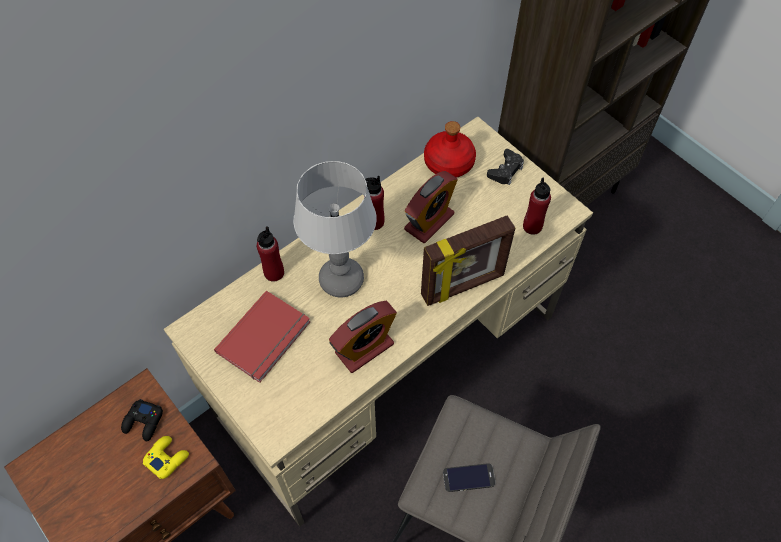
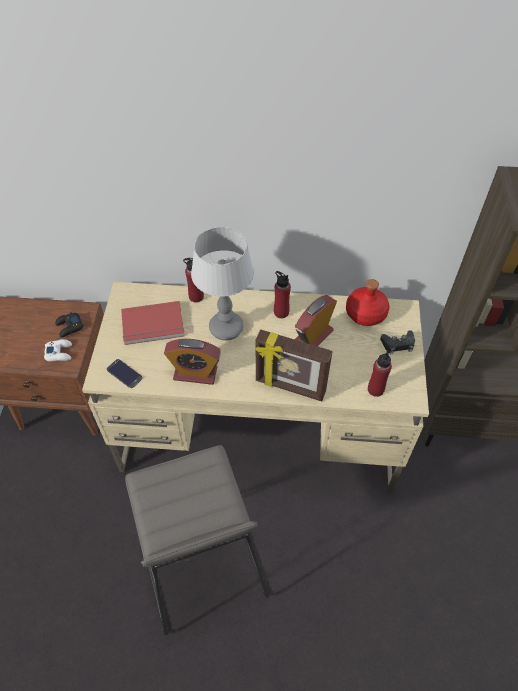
camera: 45 degrees right, 5 degrees down
yellow game controller [142,436,189,479] -> white game controller [44,339,72,361]
alarm clock [404,171,457,243] -> alarm clock turned 135 degrees clockwise [295,295,337,346]
phone [443,463,495,492] -> phone moved to [107,359,142,388]

